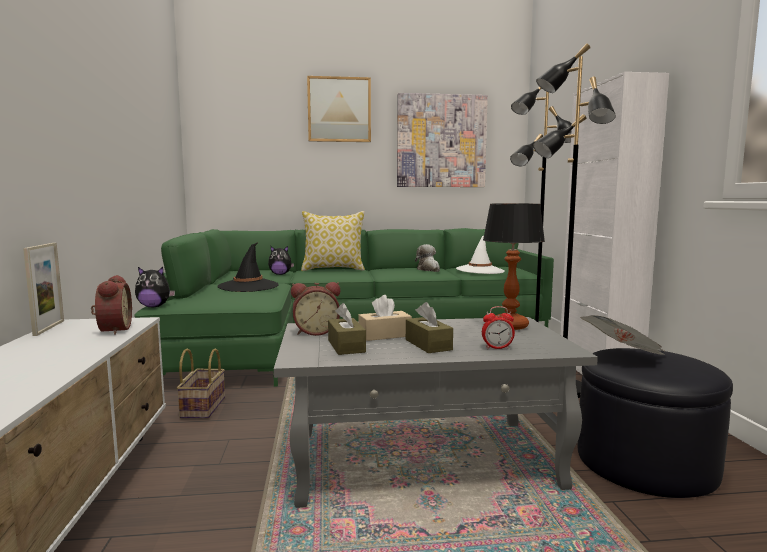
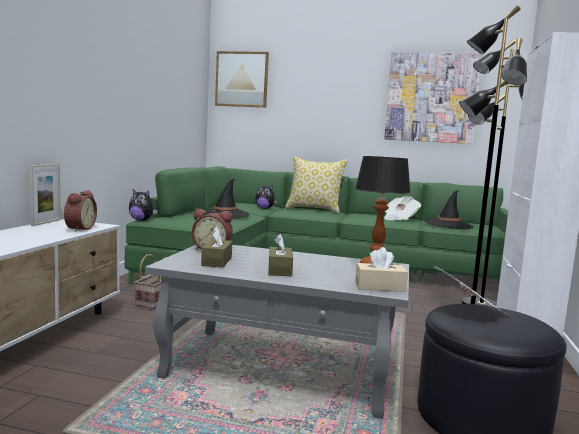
camera: 20 degrees right, 0 degrees up
picture [307,76,371,142] -> picture moved to [215,51,269,108]
beige tissue box [358,295,412,341] -> beige tissue box moved to [355,247,408,292]
plush toy [415,244,440,272] -> newspaper [384,196,421,220]
white hat [456,236,505,274] -> black hat [425,190,474,229]
alarm clock [482,306,515,349] -> none

